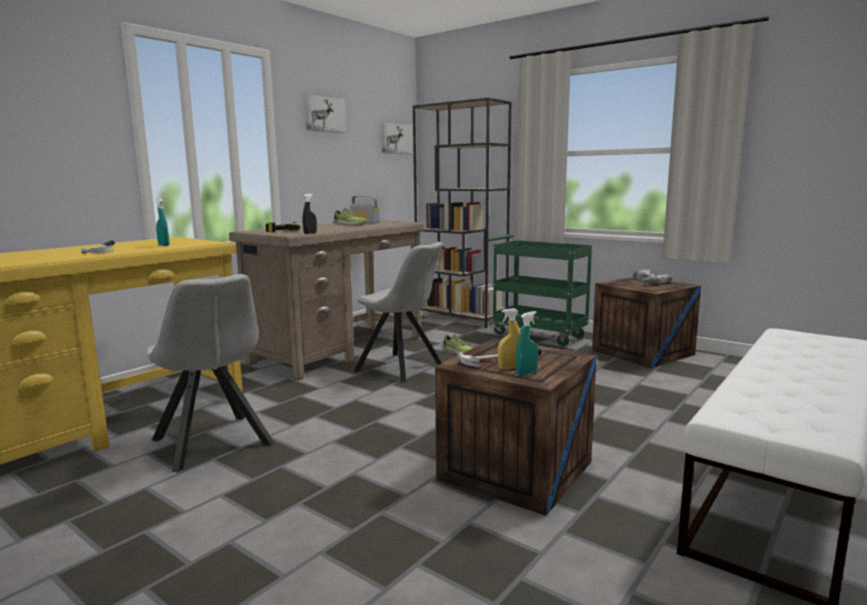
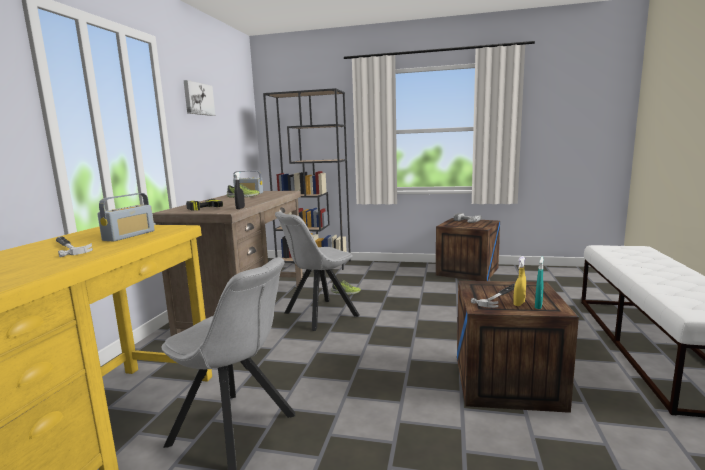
camera: 25 degrees left, 0 degrees up
turquoise spray bottle [155,198,169,246] -> radio [98,193,155,242]
grey chair [353,242,443,383] -> grey chair turned 135 degrees clockwise [275,211,359,331]
picture [381,122,413,154] -> none
green cart [487,234,592,346] -> none

